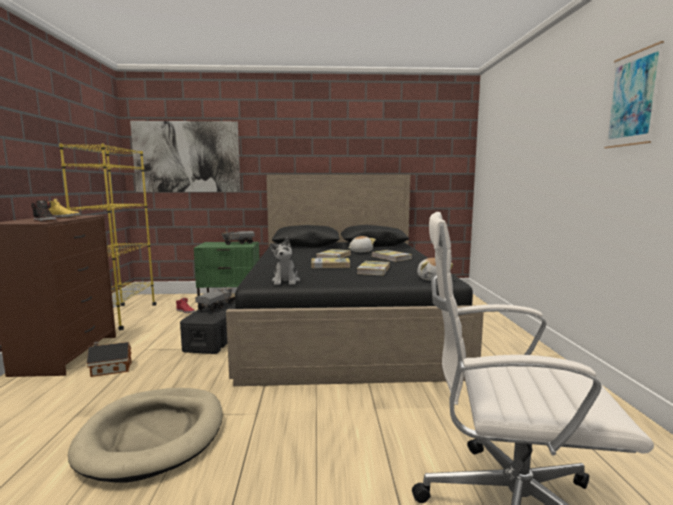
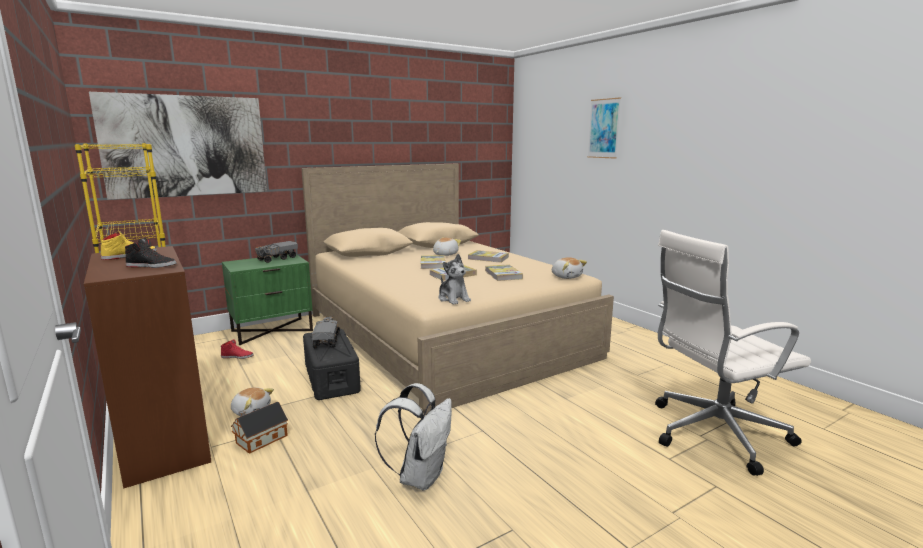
camera: 30 degrees left, 5 degrees up
beige dog bed [68,388,223,483] -> white backpack [375,383,452,491]
black bed [226,175,484,386] -> beige bed [301,164,614,415]
picture [604,41,664,149] -> picture moved to [588,97,621,159]
none -> plush toy [231,387,274,416]

